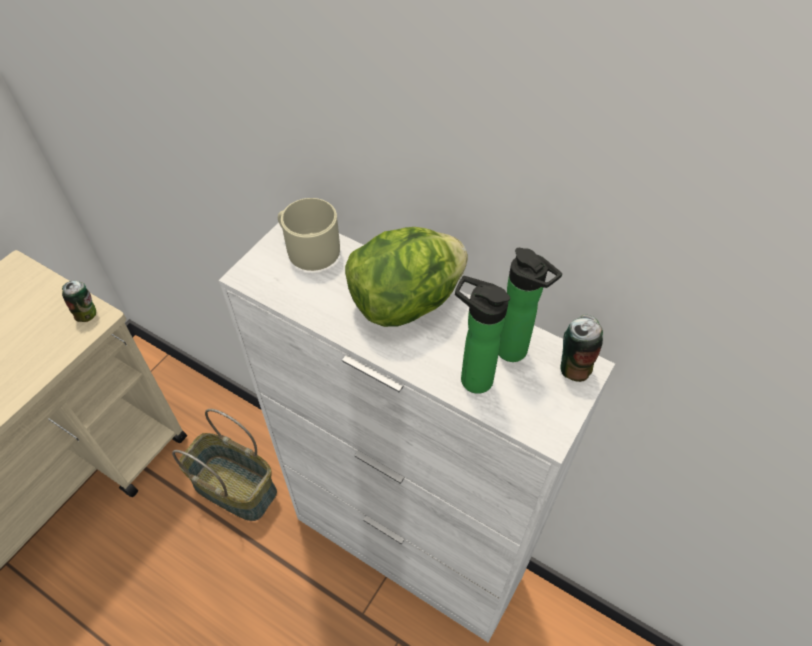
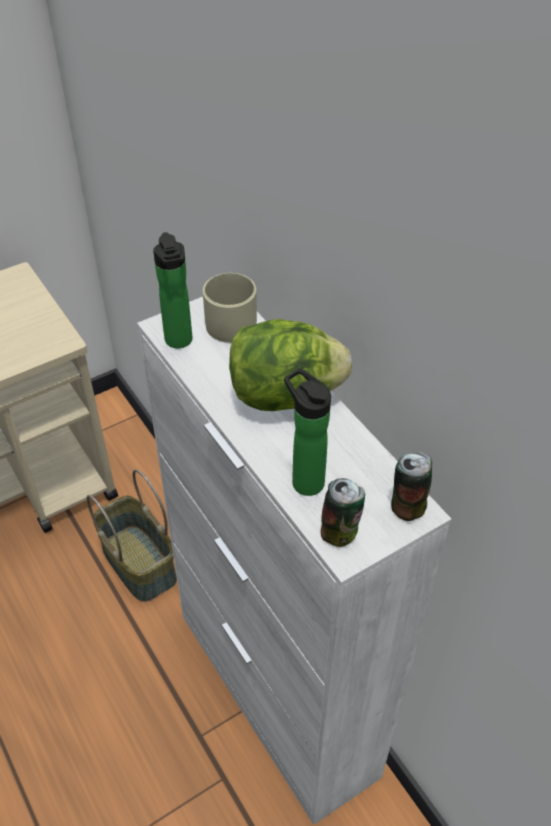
camera: 25 degrees right, 5 degrees down
can [62,281,96,322] -> can moved to [321,478,365,547]
bottle [498,248,562,362] -> bottle moved to [153,232,192,348]

